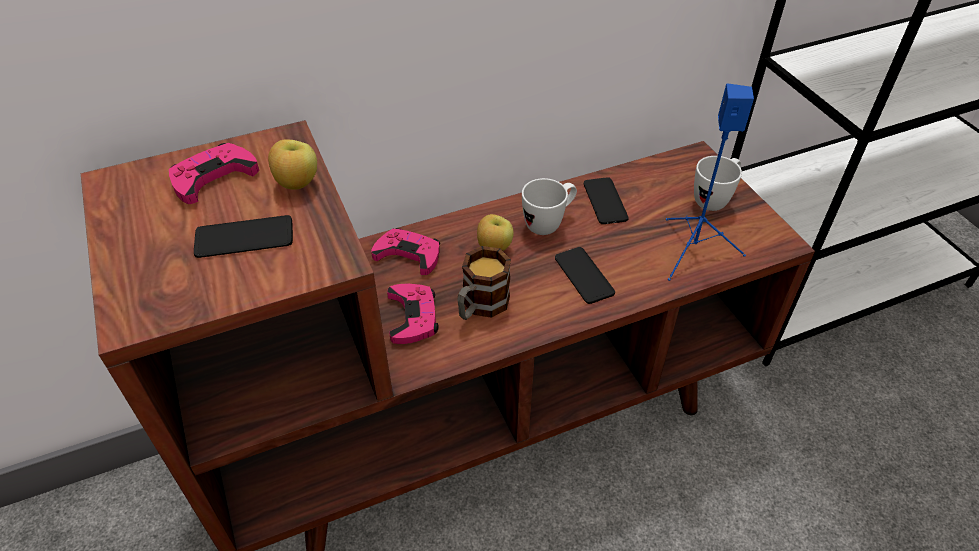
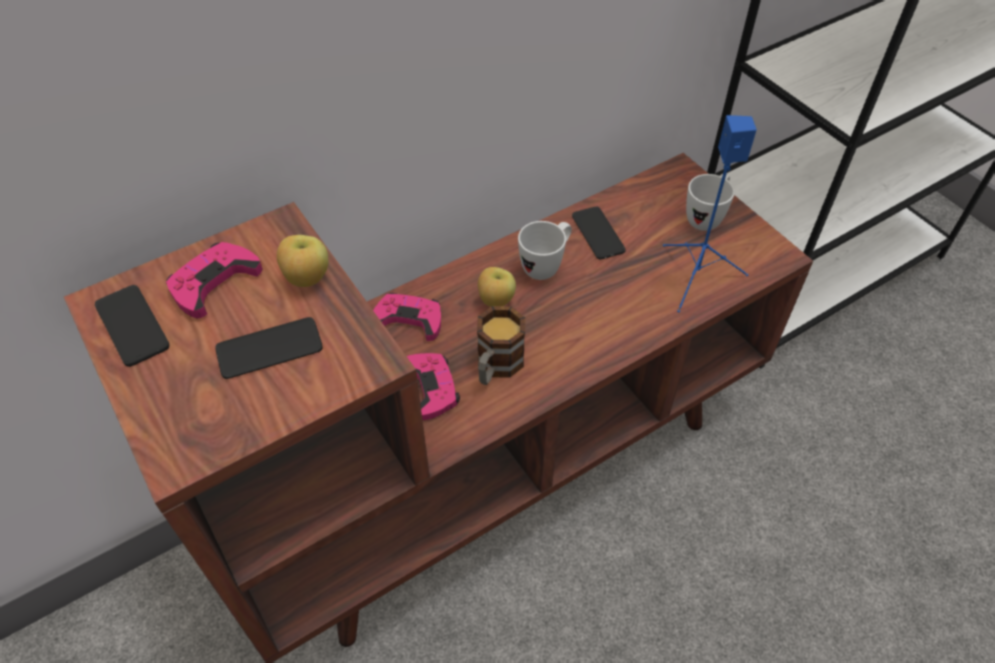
camera: 10 degrees left, 5 degrees up
phone [555,247,615,304] -> phone moved to [95,285,169,367]

